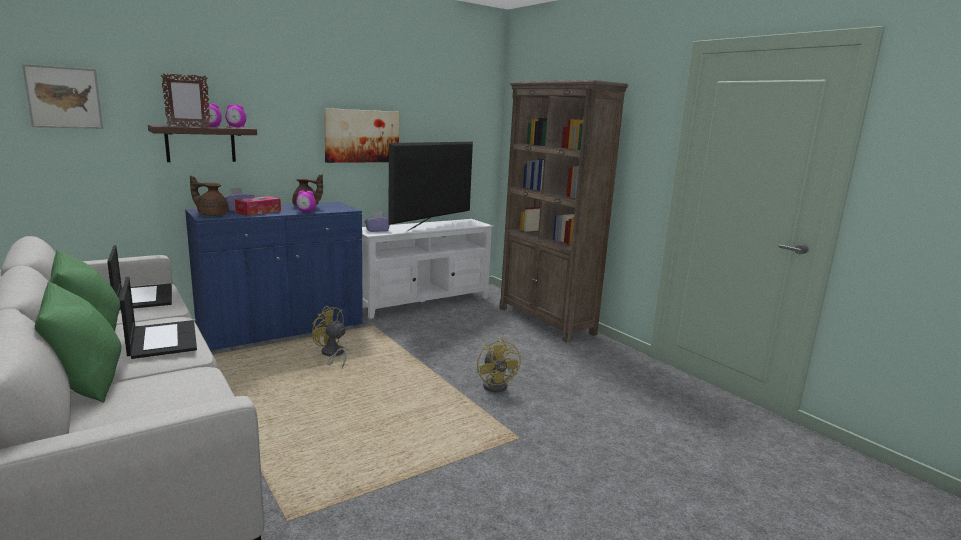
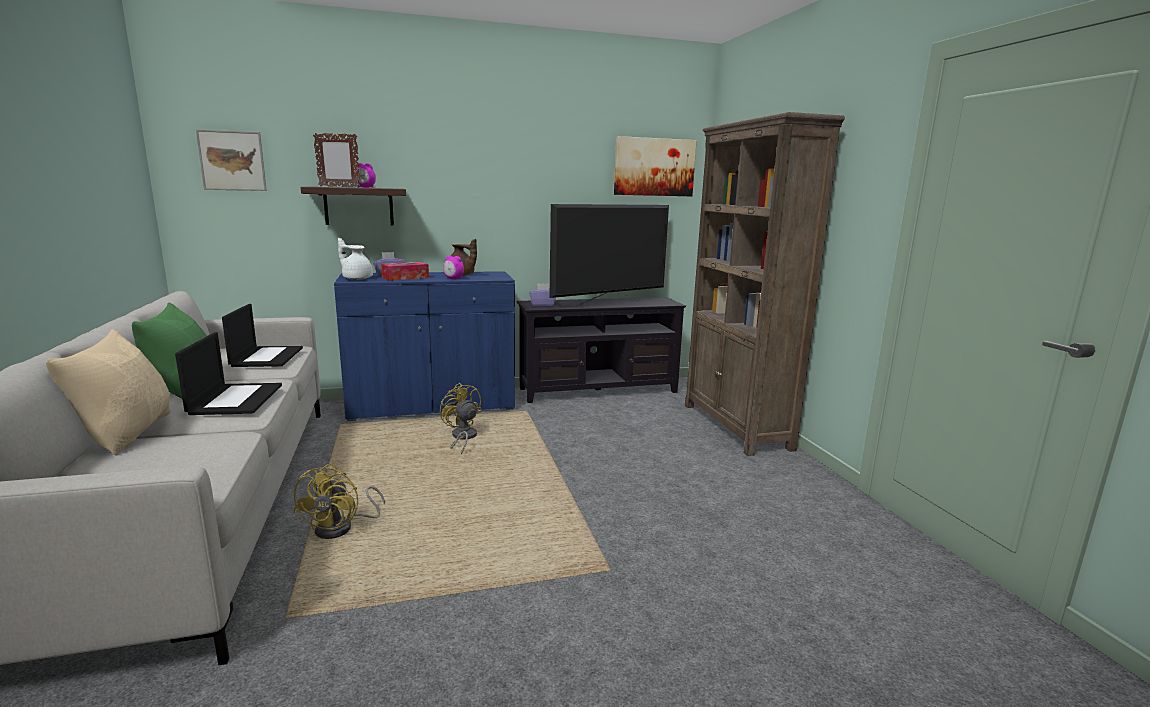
camera: 20 degrees right, 0 degrees up
green pillow [35,282,122,403] -> beige pillow [46,329,171,456]
brown teapot [190,176,229,216] -> white teapot [338,238,373,280]
alarm clock [225,104,246,127] -> none
picture [324,108,399,163] -> picture moved to [614,136,697,196]
white tv stand [362,219,493,319] -> black tv stand [517,297,686,403]
yellow fan [477,338,521,393] -> yellow fan moved to [293,464,385,539]

